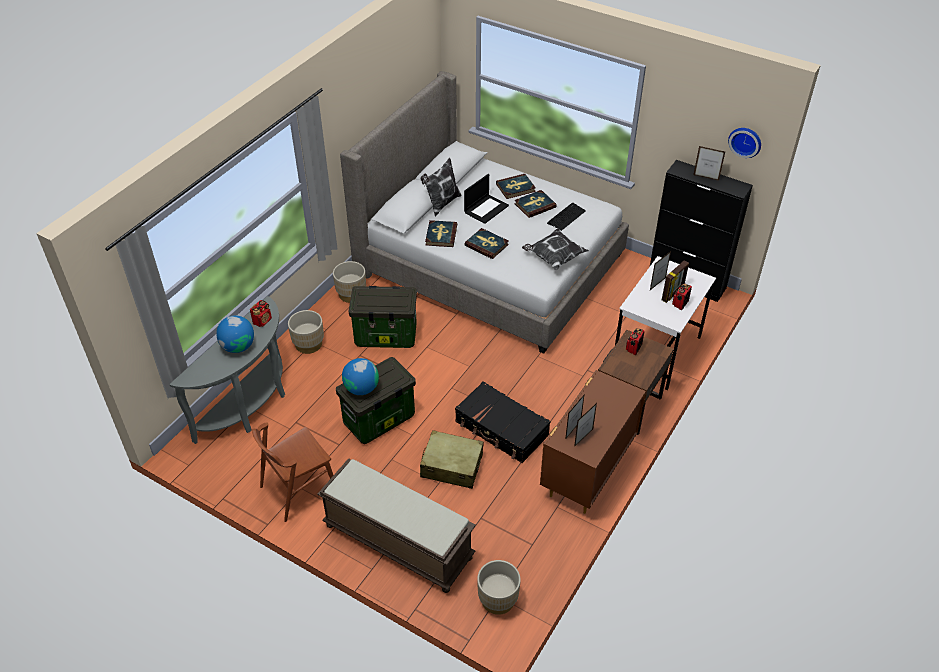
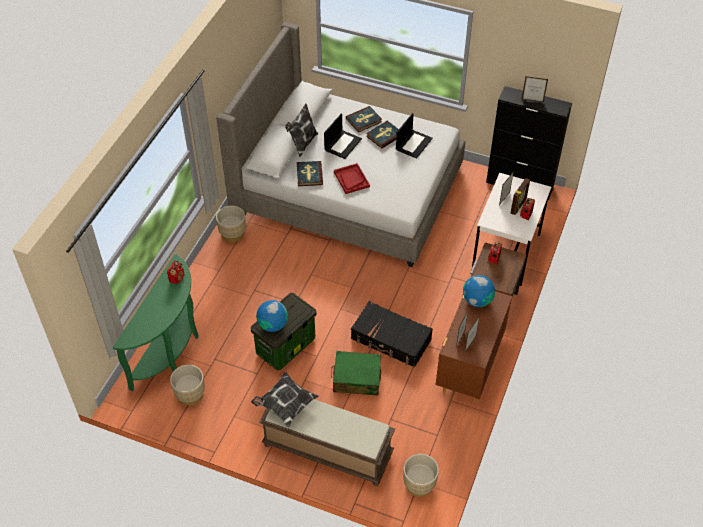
camera: 10 degrees left, 5 degrees up
grey console table [169,296,285,444] -> green console table [113,254,199,391]
globe [216,316,254,353] -> globe moved to [463,275,495,307]
brown chair [251,422,333,522] -> none
beige planter [288,310,324,354] -> beige planter moved to [170,365,205,406]
storage box [349,286,417,348] -> none
beige suitcase [420,430,484,489] -> green suitcase [331,351,381,396]
book [465,228,509,259] -> red tray [334,163,370,194]
pillow [522,228,589,270] -> pillow moved to [251,372,319,427]
keyboard [547,203,586,231] -> laptop [396,113,432,159]
wall clock [728,128,761,158] -> none

